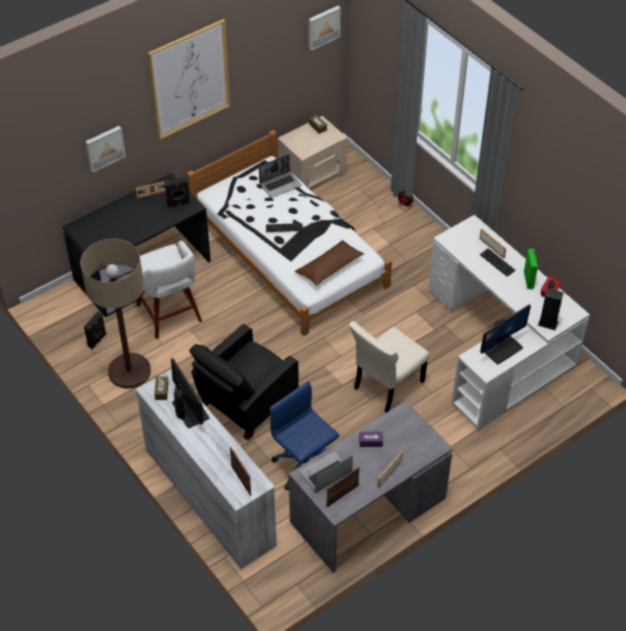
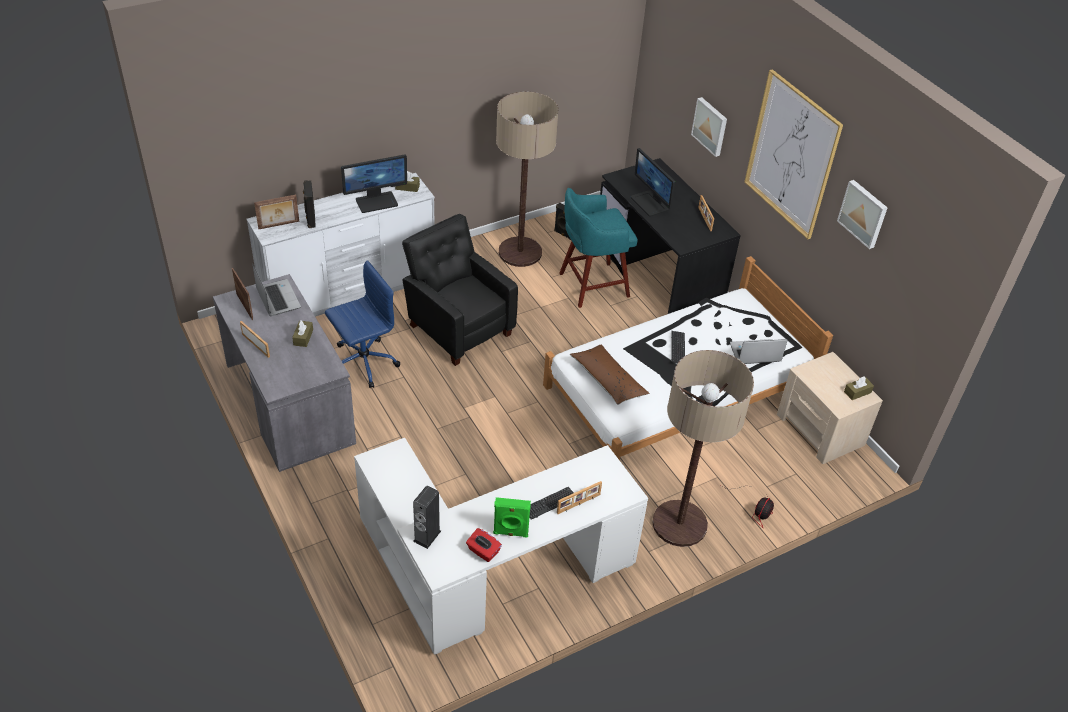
camera: 95 degrees right, 5 degrees down
white stool [131,240,202,339] -> turquoise stool [559,188,638,308]
black speaker [165,177,191,208] -> black speaker moved to [303,180,316,228]
laptop [259,154,302,198] -> laptop turned 105 degrees clockwise [730,339,788,364]
picture [309,6,341,50] -> picture moved to [837,180,888,249]
beige chair [349,321,429,413] -> none
purple tissue box [359,432,383,447] -> brown tissue box [292,320,313,347]
monitor [480,304,531,364] -> monitor moved to [630,148,675,217]
none -> floor lamp [652,350,754,547]

